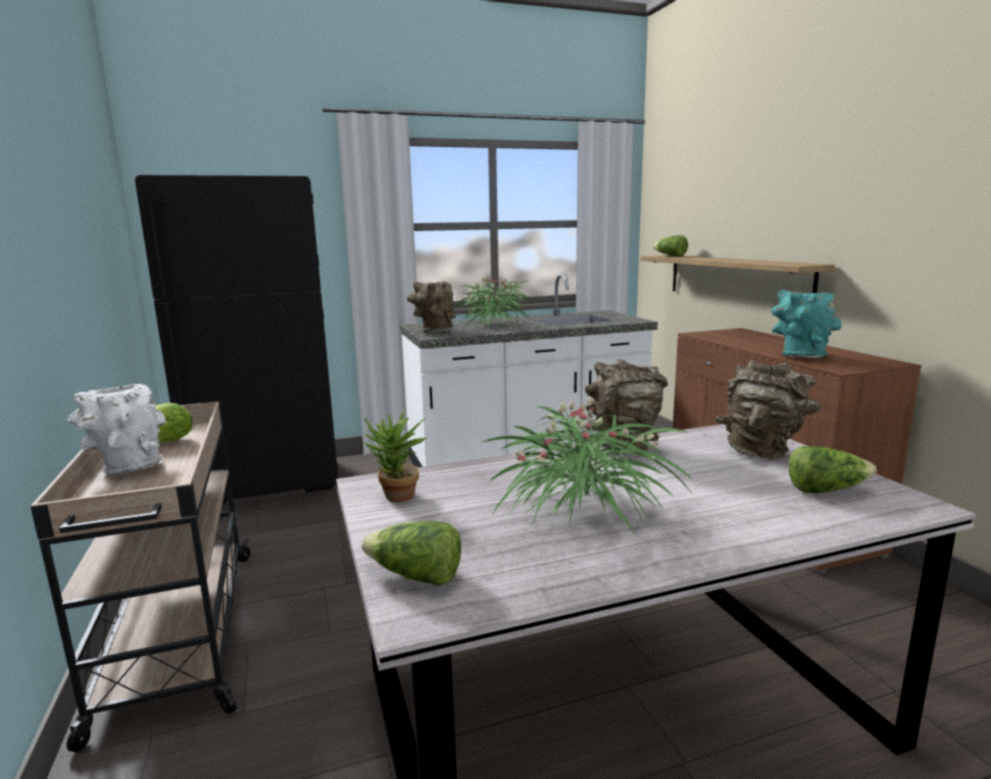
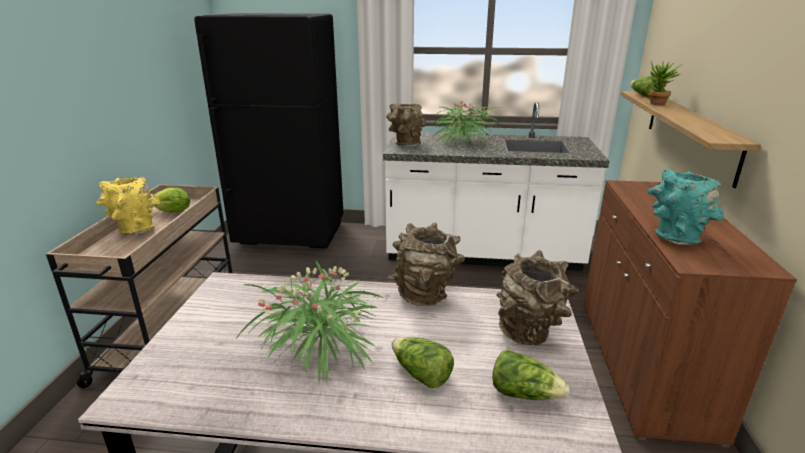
camera: 25 degrees right, 10 degrees up
white vase [67,384,167,475] -> yellow vase [96,178,160,234]
lettuce [361,521,461,586] -> lettuce moved to [391,337,454,388]
potted plant [364,410,427,502] -> potted plant moved to [649,61,681,105]

